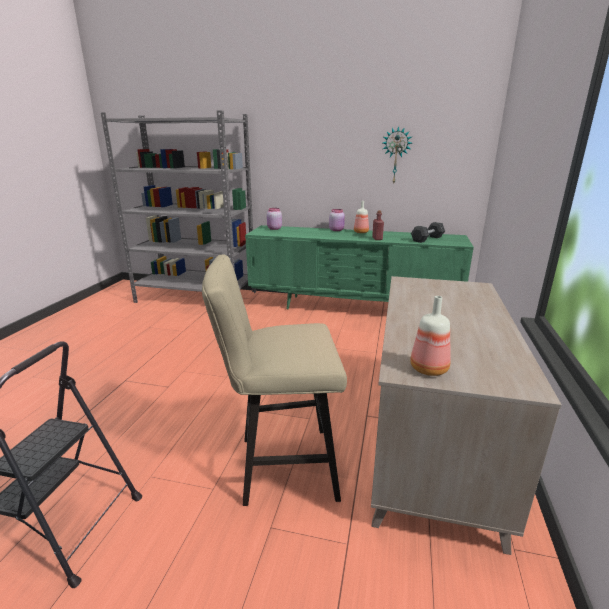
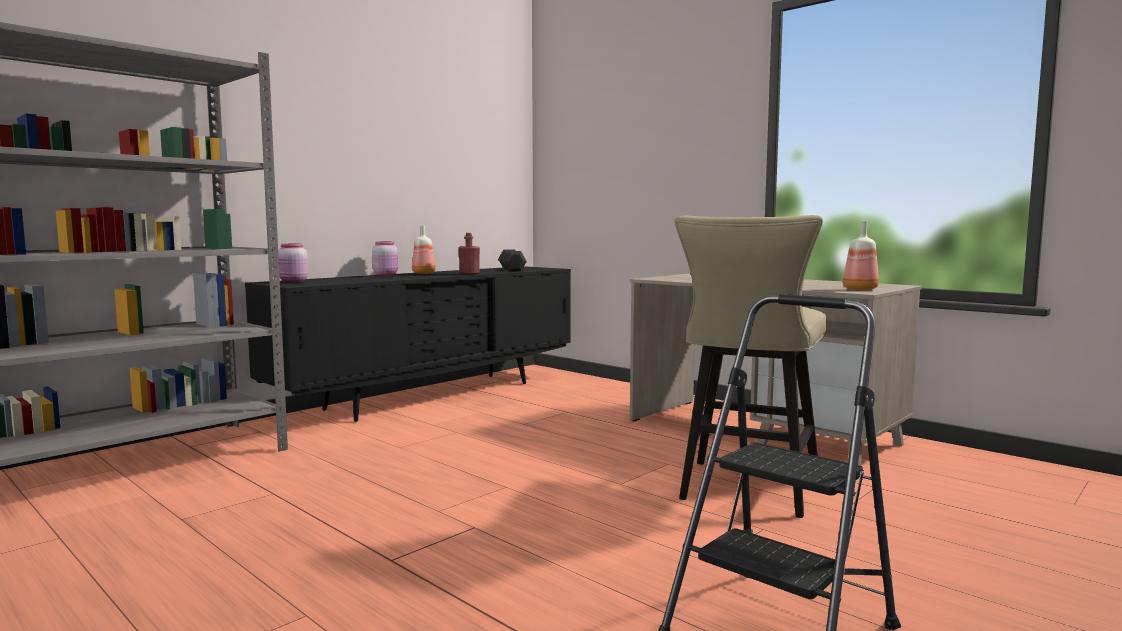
camera: 60 degrees left, 15 degrees down
green cabinet [245,225,474,310] -> black cabinet [245,266,571,422]
wall clock [383,126,412,183] -> none

